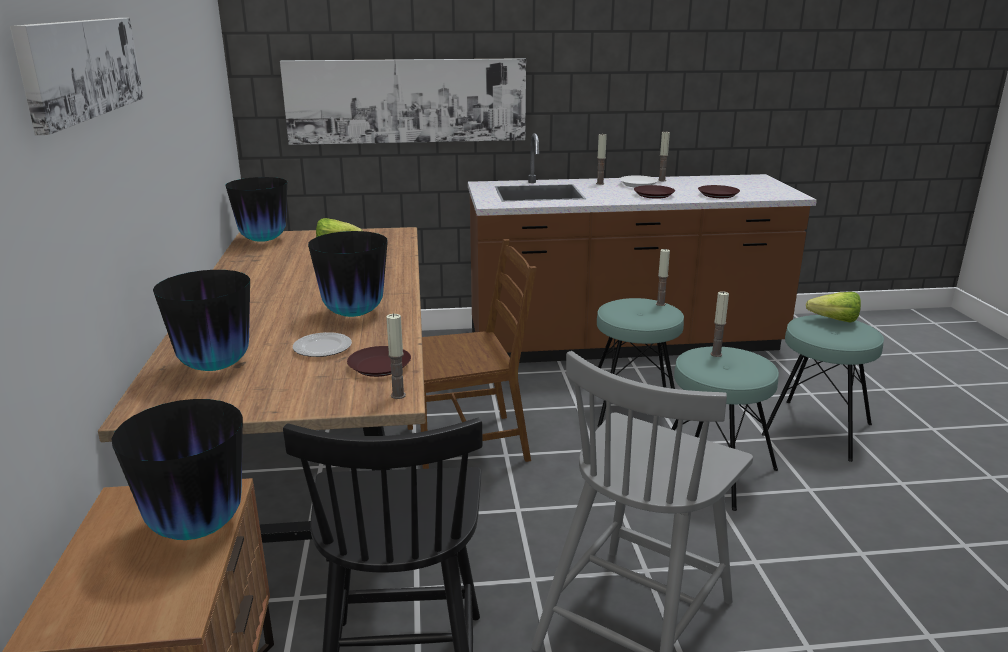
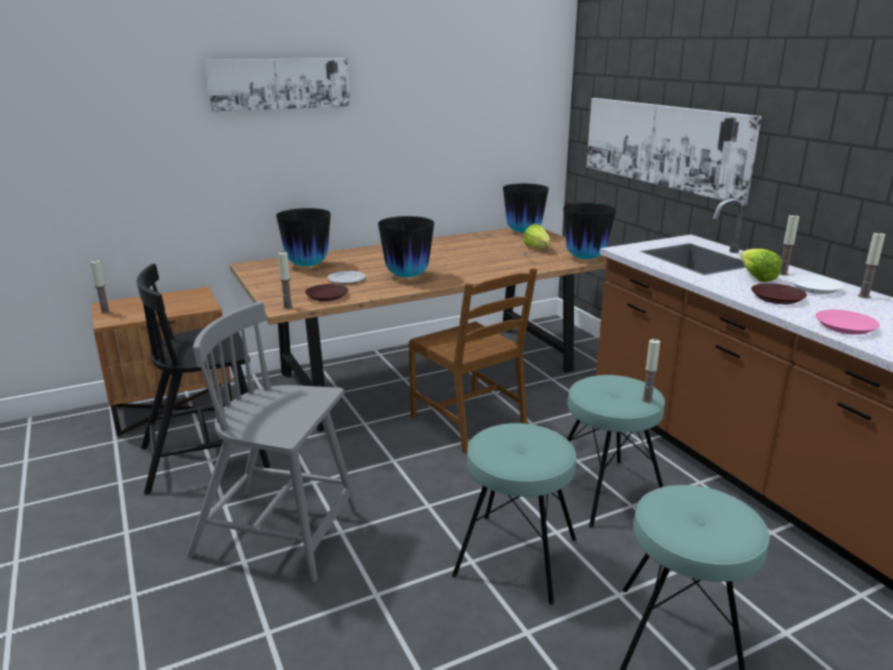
camera: 70 degrees right, 0 degrees up
vase [112,399,243,540] -> vase moved to [563,203,616,259]
brown plate [698,185,740,198] -> pink plate [815,310,880,335]
candle [711,291,729,357] -> candle moved to [91,261,110,314]
lettuce [806,292,861,323] -> lettuce moved to [740,249,782,282]

